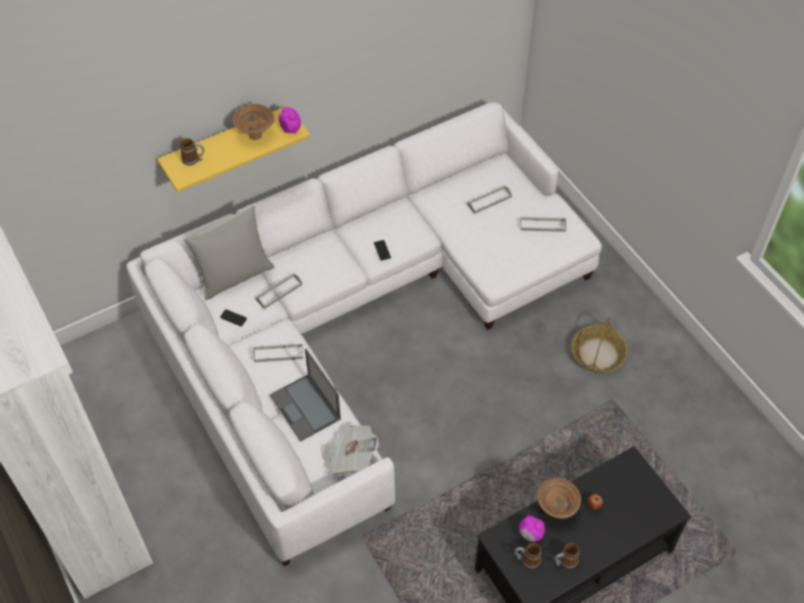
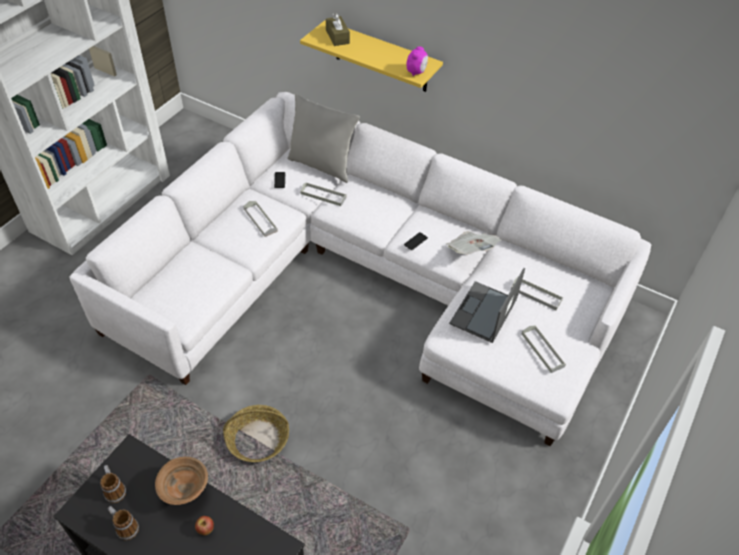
camera: 60 degrees right, 5 degrees down
mug [180,138,204,166] -> brown tissue box [326,13,350,46]
brown bowl [233,104,274,140] -> none
laptop [270,349,341,442] -> laptop moved to [449,268,525,343]
newspaper [320,425,379,476] -> newspaper moved to [446,231,501,254]
alarm clock [519,515,545,542] -> none
basket [572,317,628,373] -> basket moved to [223,405,289,462]

